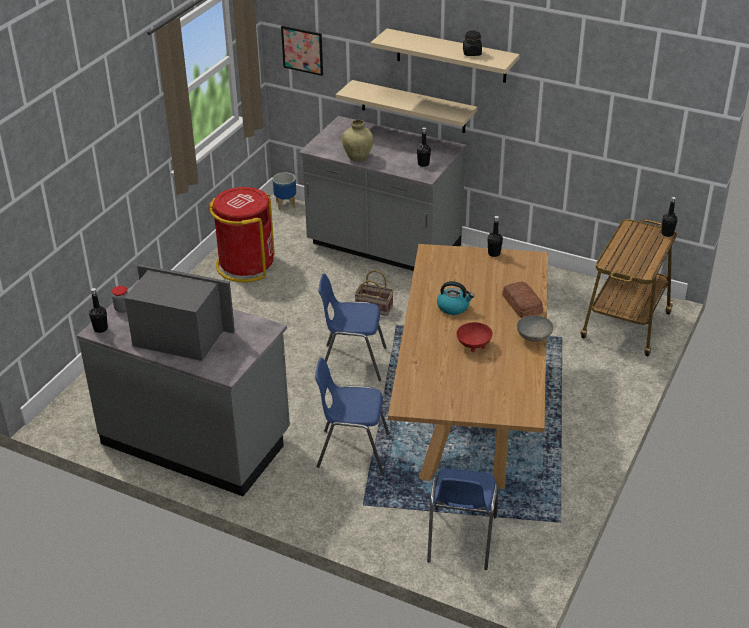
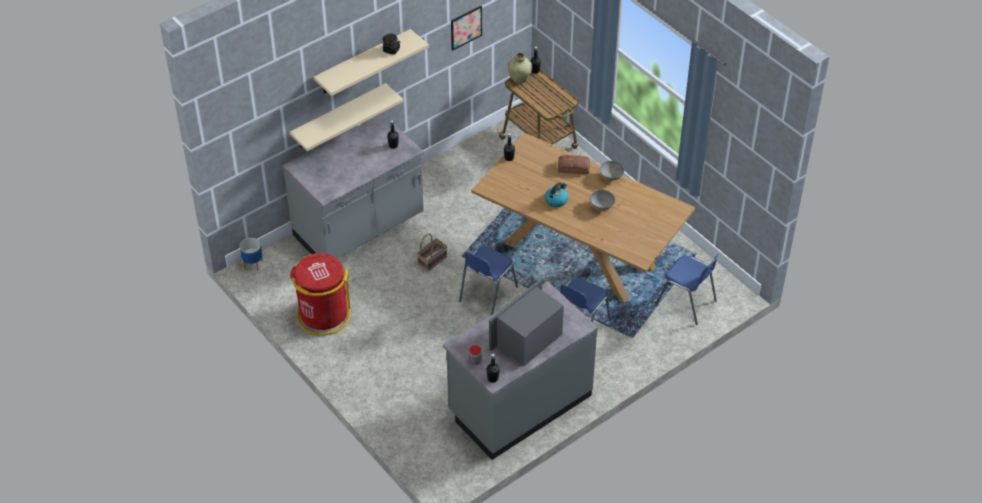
camera: 65 degrees left, 10 degrees up
picture [281,26,323,76] -> picture moved to [451,6,482,50]
beige vase [342,120,374,161] -> beige vase moved to [508,53,532,84]
red bowl [456,322,493,352] -> grey bowl [590,190,615,210]

